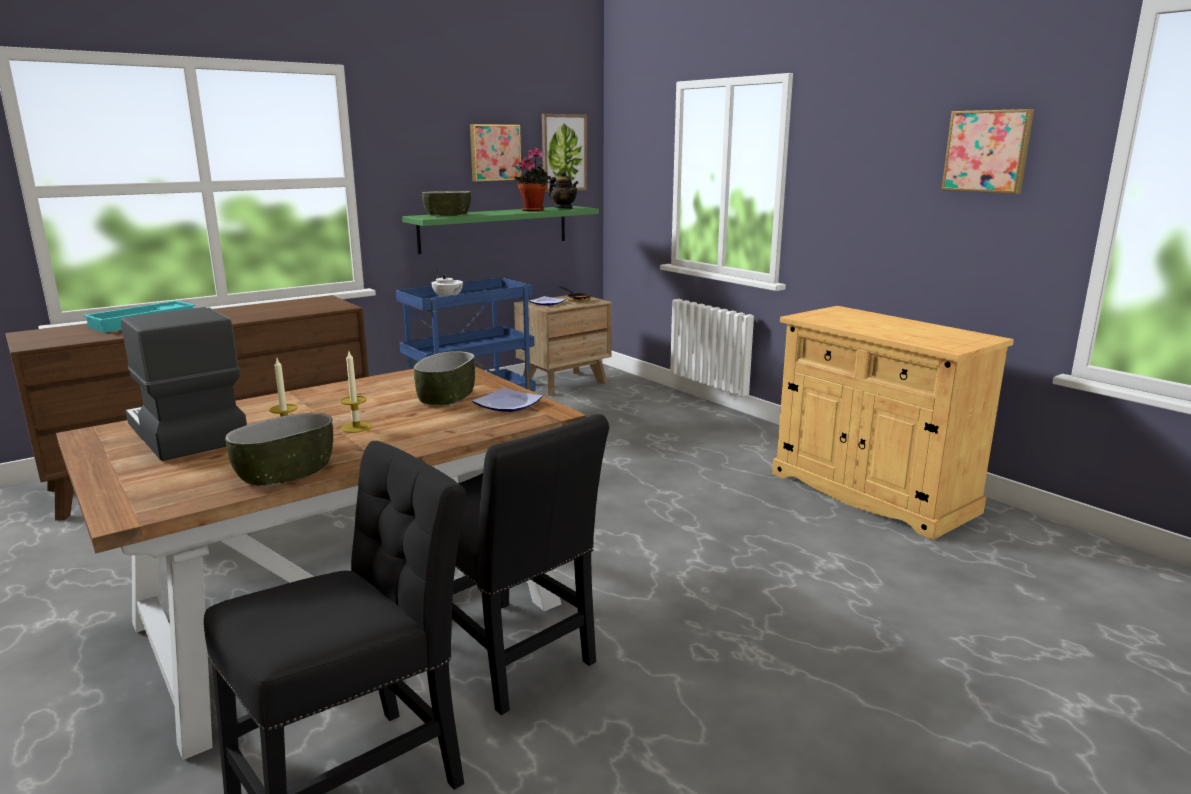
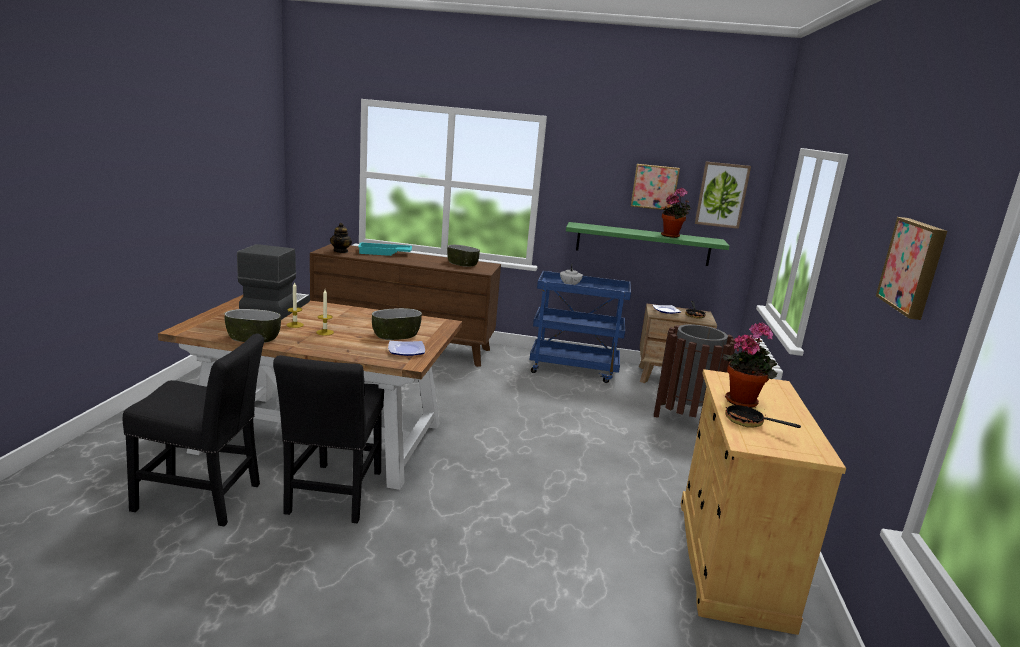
camera: 45 degrees right, 0 degrees up
bowl [422,191,471,216] -> bowl moved to [447,245,480,267]
teapot [549,171,578,209] -> teapot moved to [330,223,352,253]
none -> brown trash can [654,324,736,432]
none -> potted plant [723,322,777,408]
none -> frying pan [725,403,801,428]

